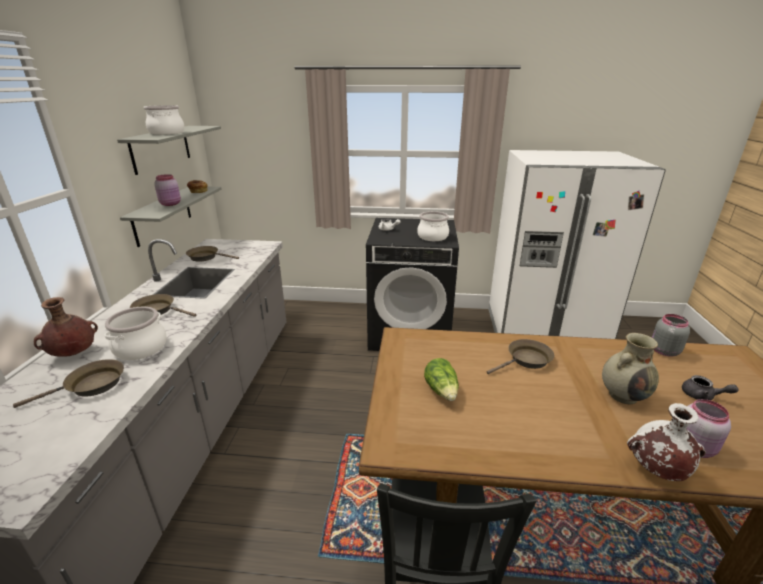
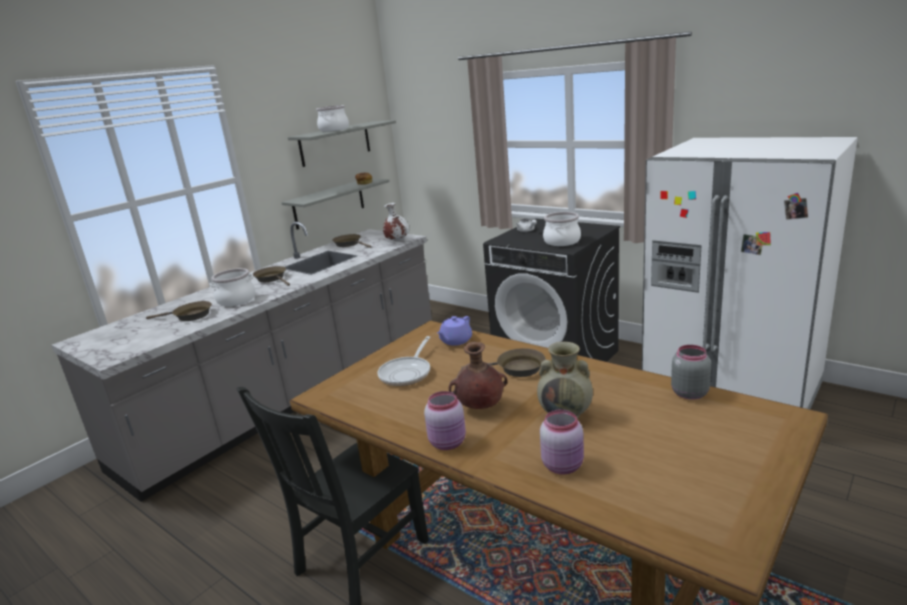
camera: 35 degrees right, 5 degrees down
brown vase [34,297,98,357] -> brown vase moved to [449,342,508,409]
pink jar [154,174,181,206] -> pink jar moved to [424,391,466,450]
lettuce [424,358,459,401] -> frying pan [378,336,430,386]
white vase [627,403,706,481] -> white vase moved to [383,203,409,241]
grey teapot [682,375,738,400] -> none
none -> purple teapot [437,316,472,346]

